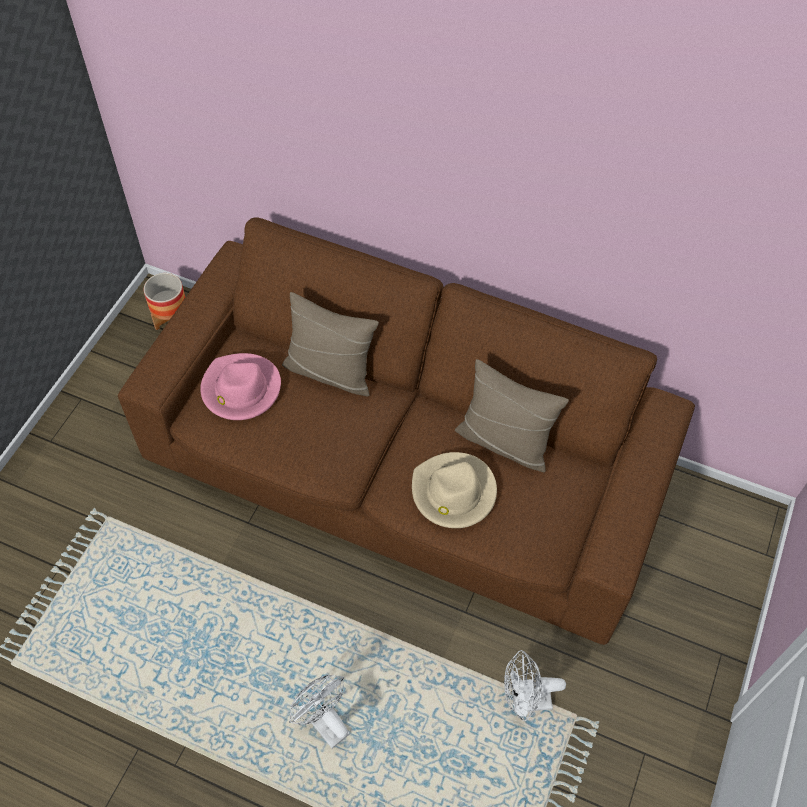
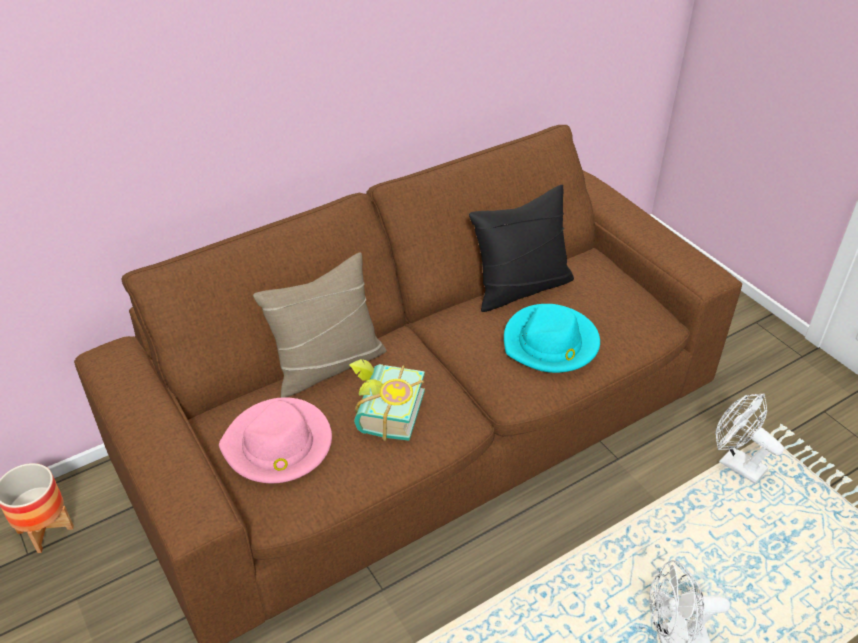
camera: 55 degrees left, 15 degrees down
beige hat [412,452,497,528] -> turquoise hat [504,304,600,373]
beige pillow [455,359,569,472] -> black pillow [469,185,574,312]
white fan [504,650,566,721] -> white fan turned 105 degrees clockwise [715,394,784,484]
none -> book [349,359,425,441]

